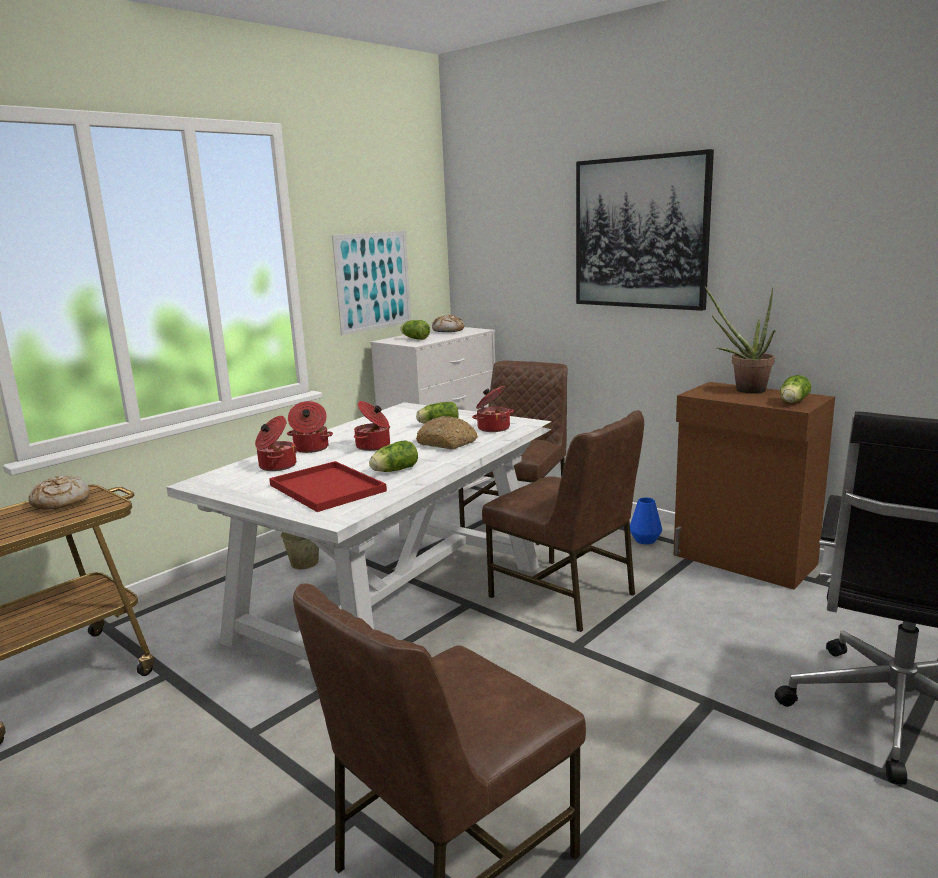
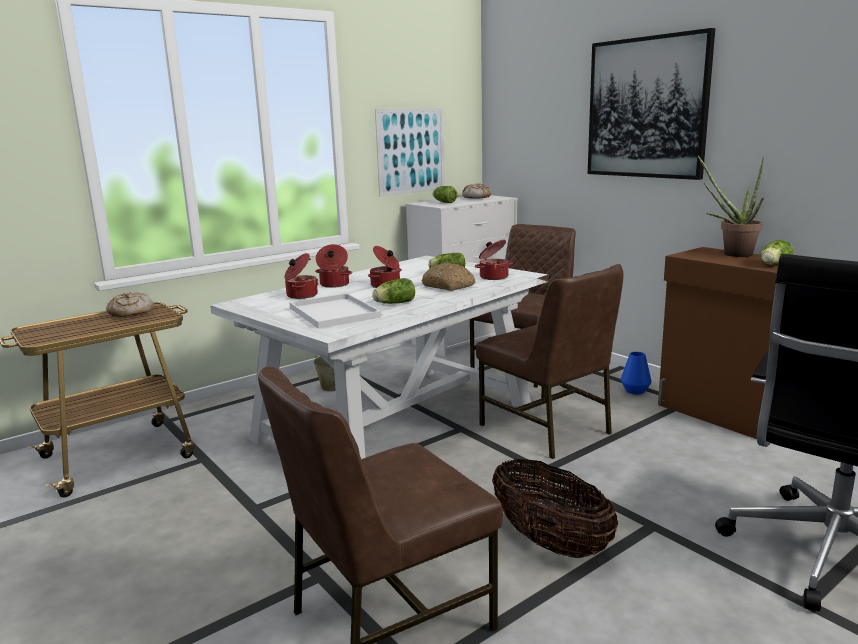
camera: 10 degrees right, 0 degrees up
red tray [269,461,387,512] -> white tray [289,293,381,329]
none -> basket [492,459,618,558]

